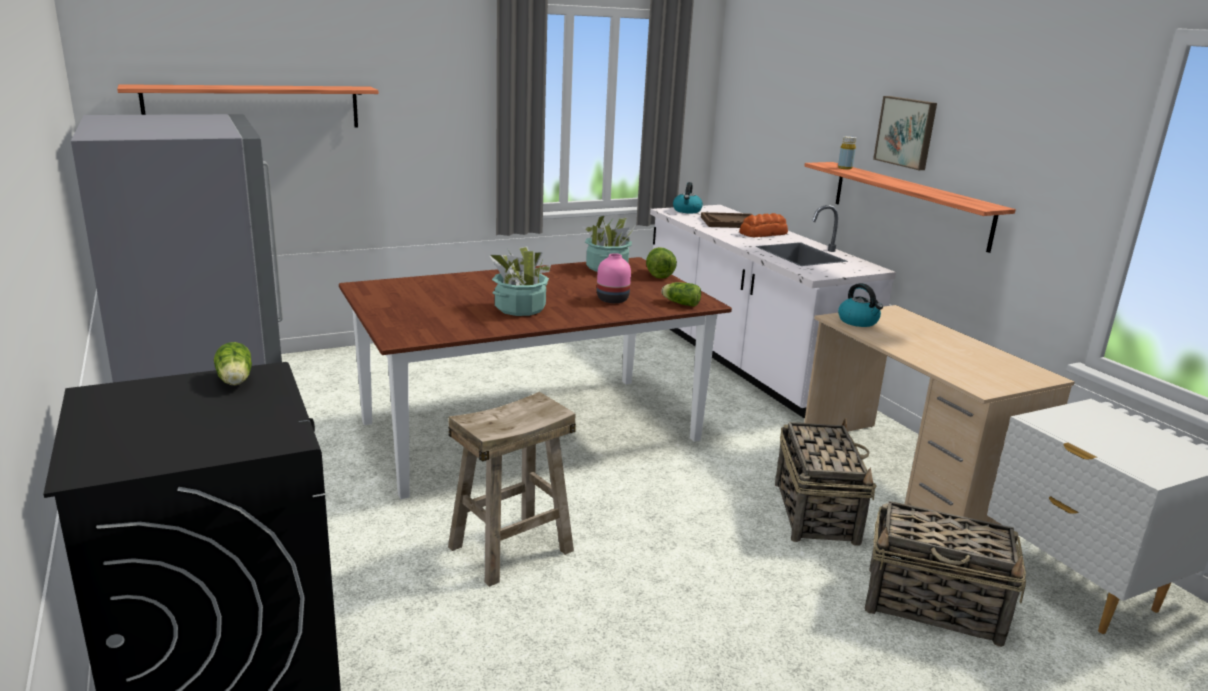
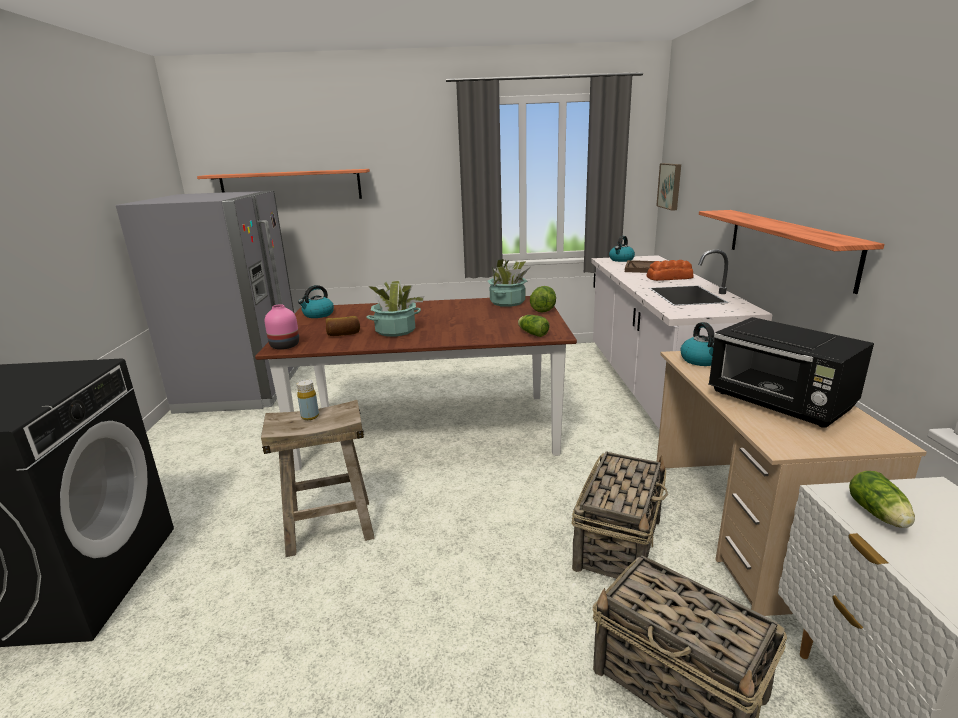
camera: 25 degrees right, 0 degrees up
lettuce [214,342,252,385] -> lettuce moved to [849,471,915,528]
pink vase [597,253,631,303] -> pink vase moved to [265,304,299,350]
yellow bottle [838,136,856,170] -> yellow bottle moved to [297,379,319,420]
picture [873,96,937,170] -> picture moved to [656,163,681,210]
none -> kettle [298,285,334,318]
none -> bread [326,316,360,336]
none -> black microwave [709,317,874,428]

